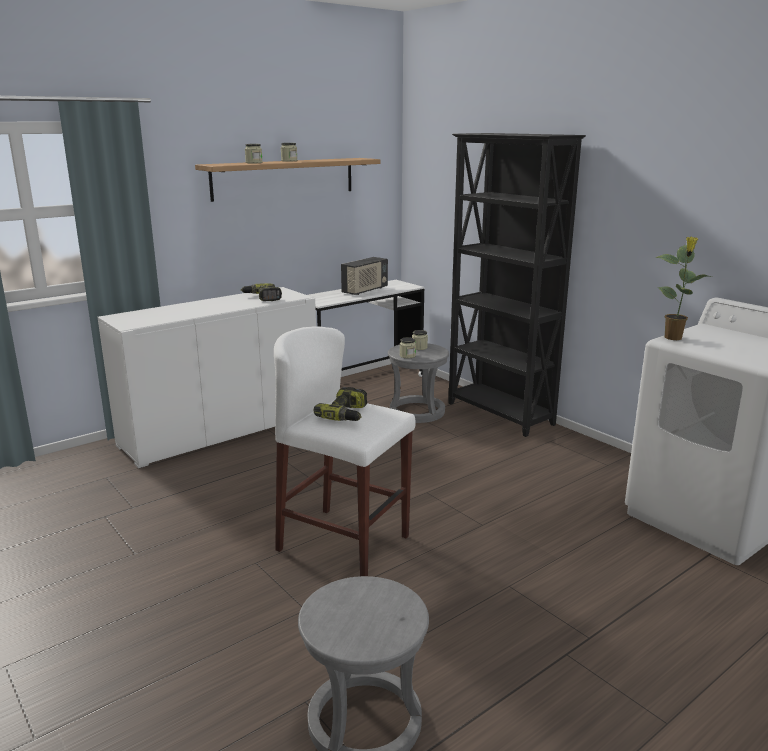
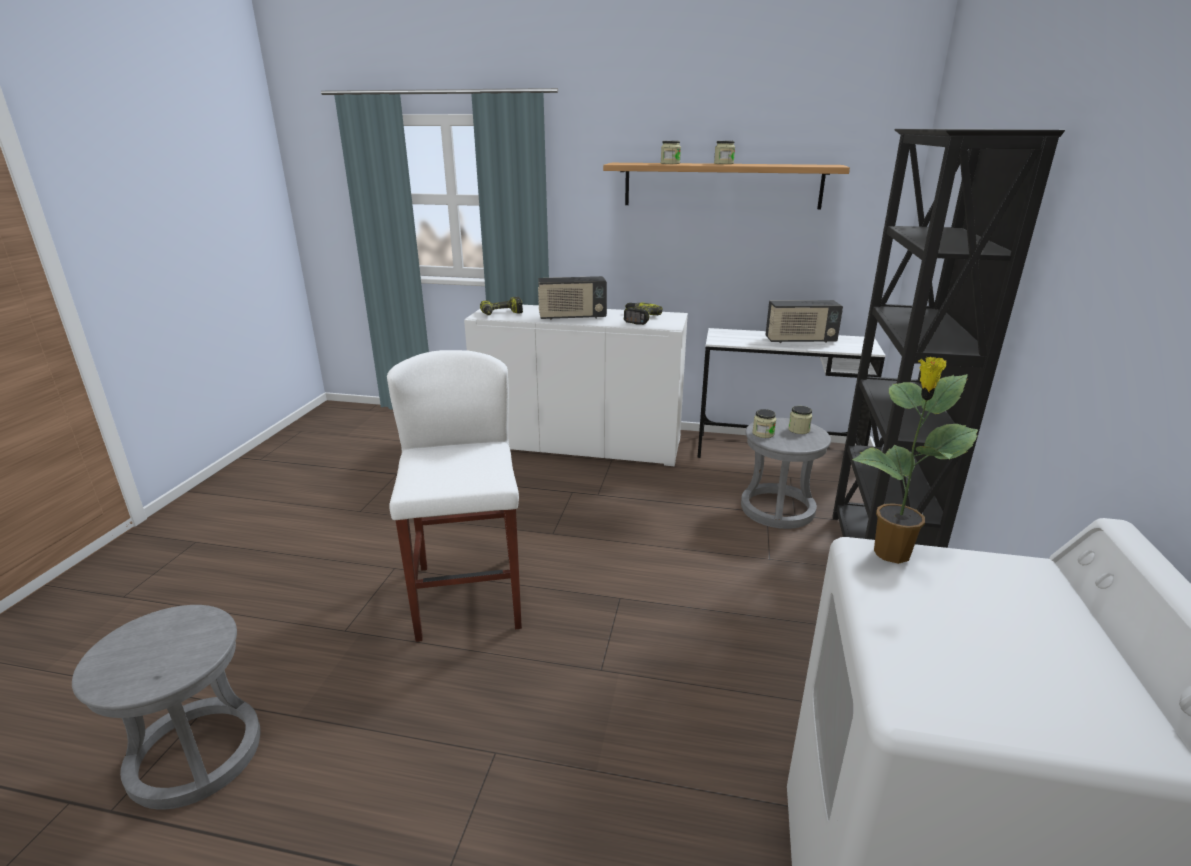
camera: 50 degrees right, 5 degrees up
power drill [314,387,367,421] -> power drill moved to [480,296,523,315]
none -> radio [538,276,607,320]

